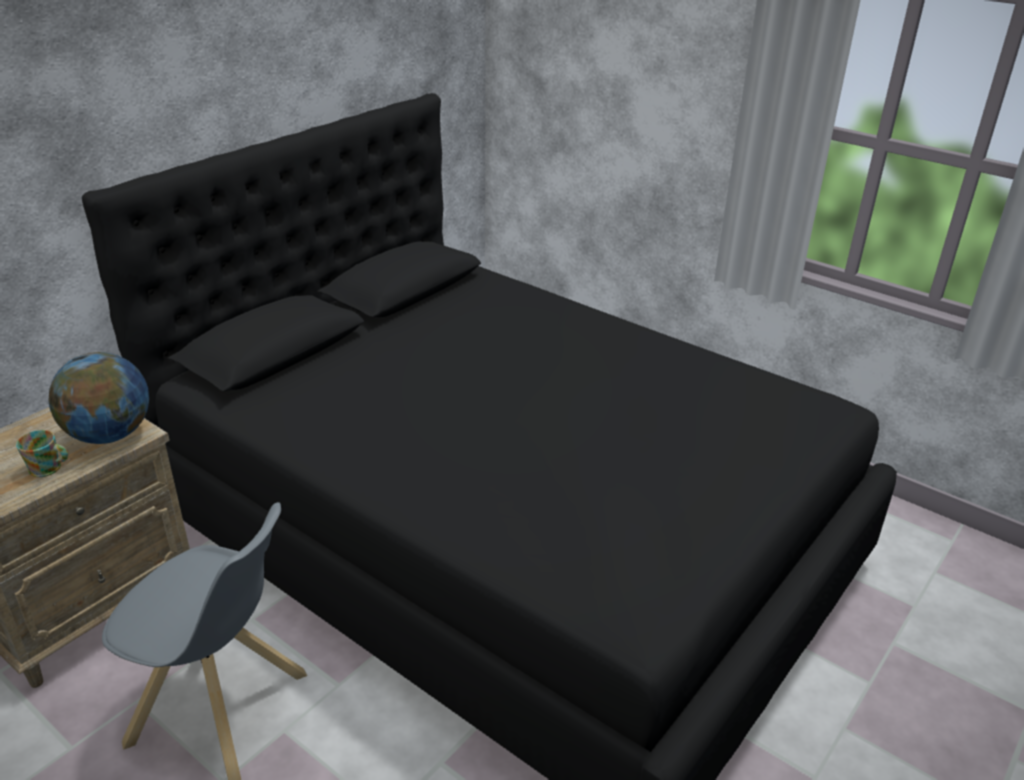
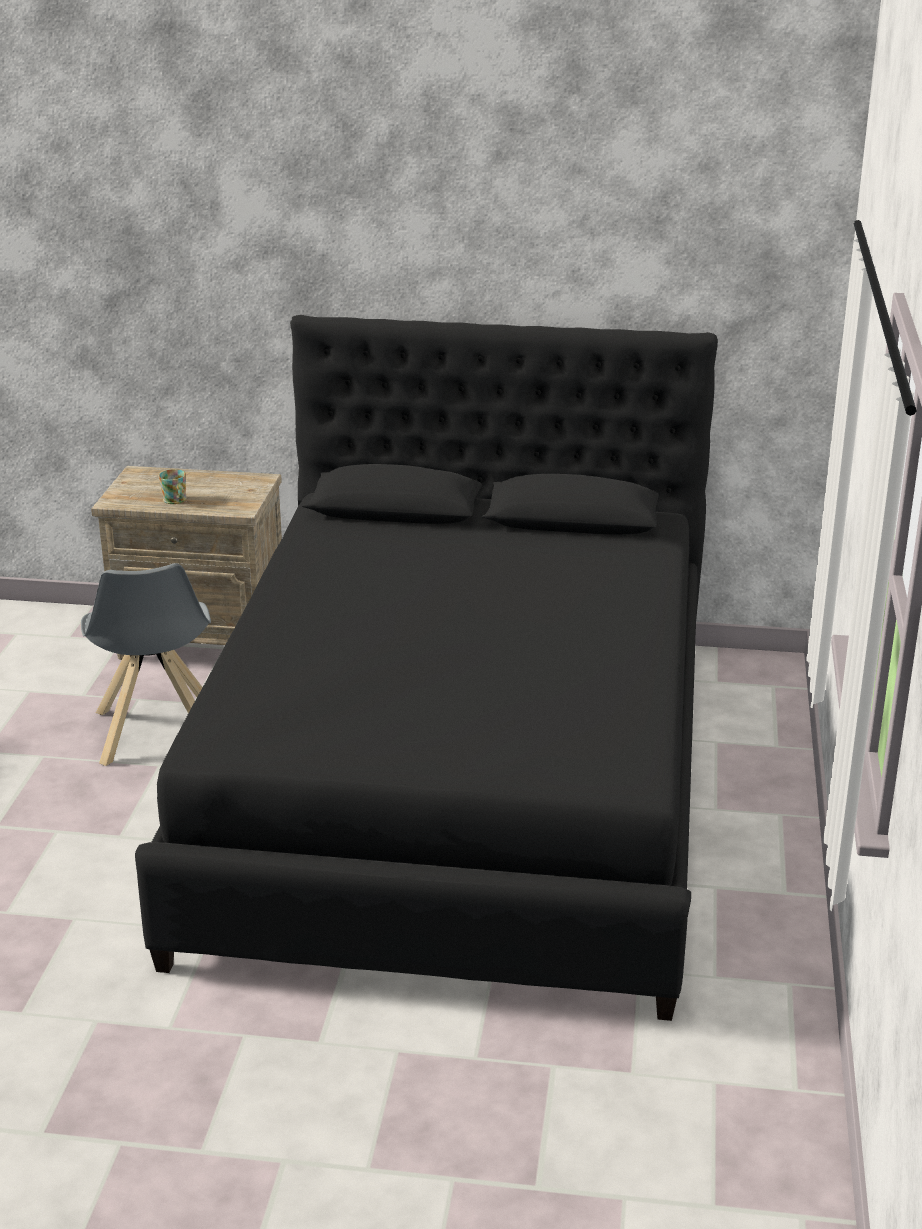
camera: 60 degrees right, 5 degrees down
globe [48,352,149,444] -> none

